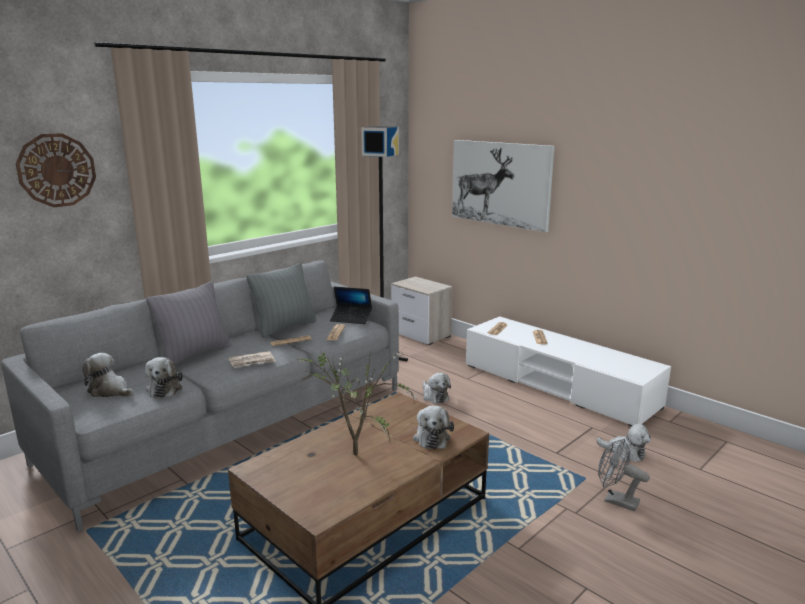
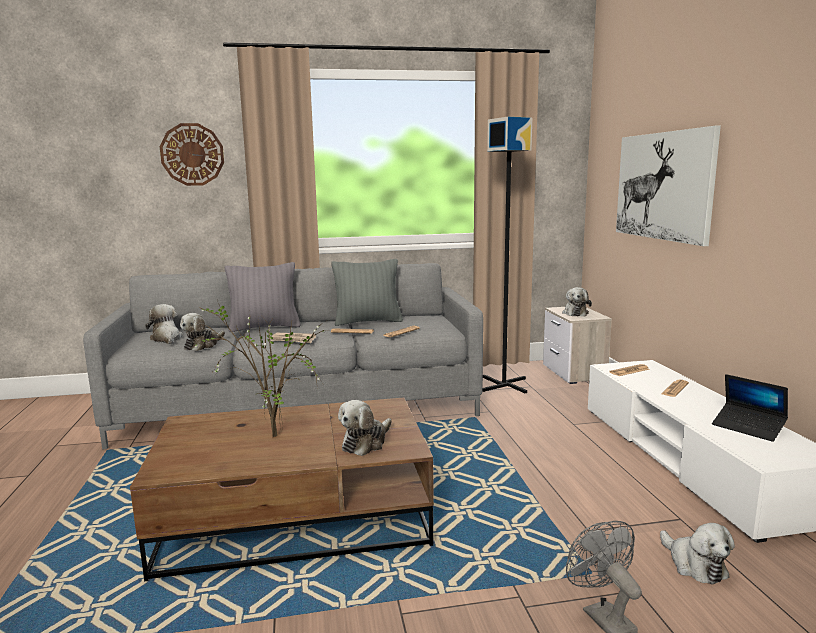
camera: 35 degrees right, 5 degrees down
laptop [330,287,372,324] -> laptop moved to [712,374,788,442]
plush toy [423,373,451,404] -> plush toy moved to [562,287,592,316]

